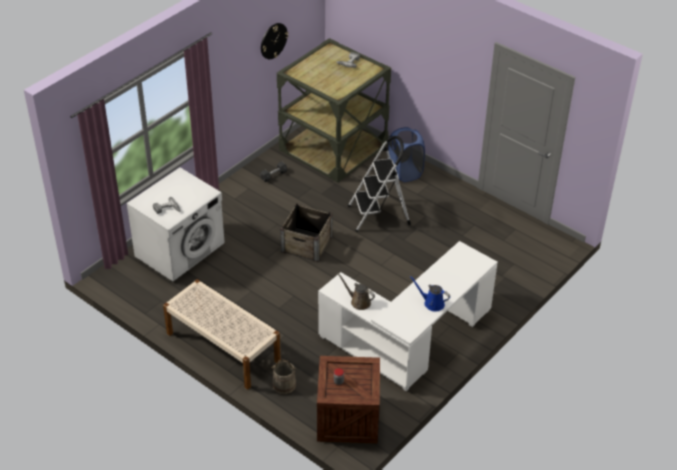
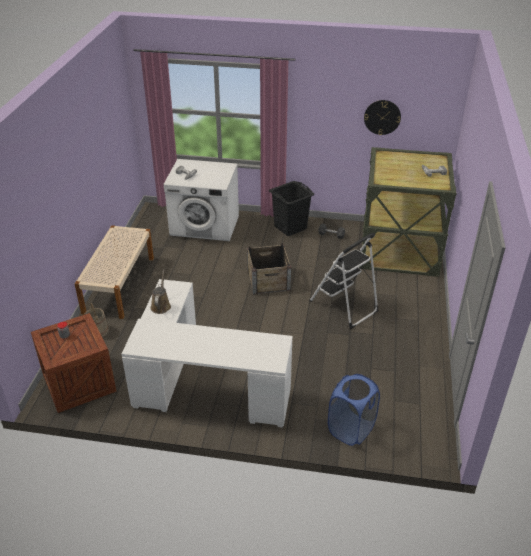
camera: 60 degrees right, 5 degrees down
blue laundry basket [388,127,425,182] -> blue laundry basket moved to [328,374,380,446]
blue watering can [410,276,450,311] -> none
none -> black laundry basket [269,181,314,236]

